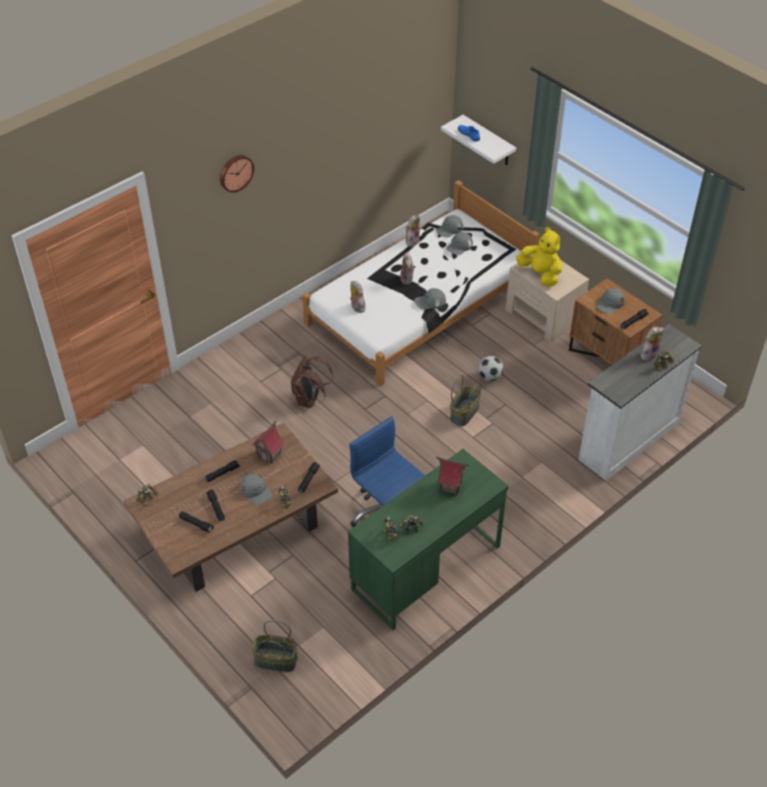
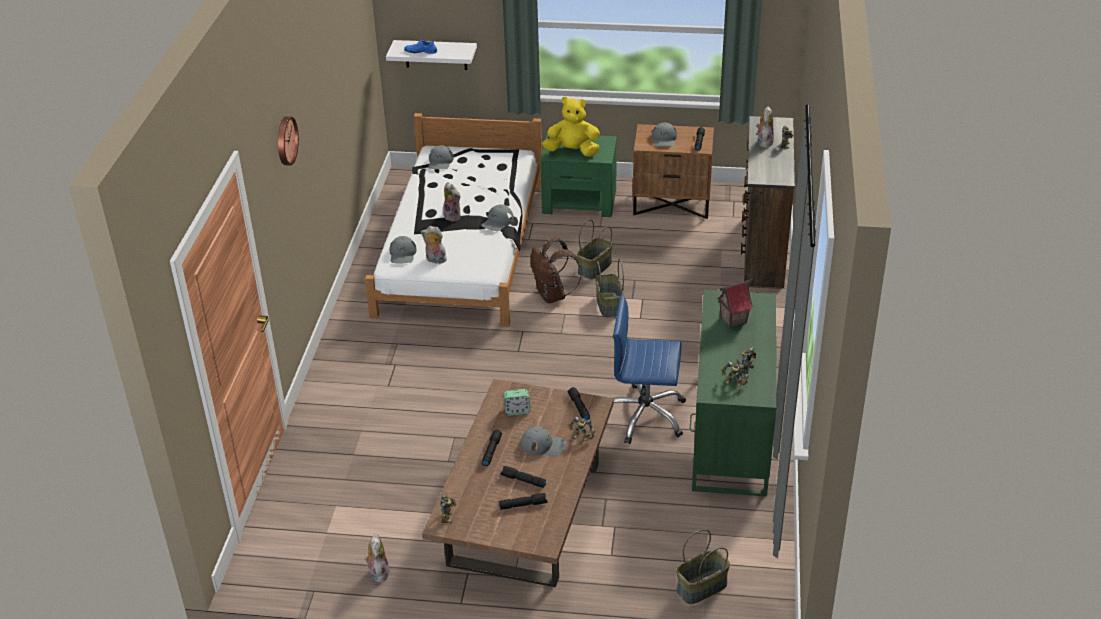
camera: 40 degrees left, 10 degrees down
toy house [252,421,284,464] -> alarm clock [503,389,530,416]
brown backpack [291,356,333,408] -> brown backpack moved to [531,238,582,304]
plush toy [406,215,420,247] -> plush toy moved to [365,534,390,583]
grey cap [446,232,473,255] -> grey cap moved to [389,236,417,263]
football [478,356,503,381] -> basket [577,219,613,279]
beige nightstand [506,252,589,342] -> green nightstand [540,133,617,217]
white dresser [578,324,702,481] -> brown dresser [741,116,795,288]

